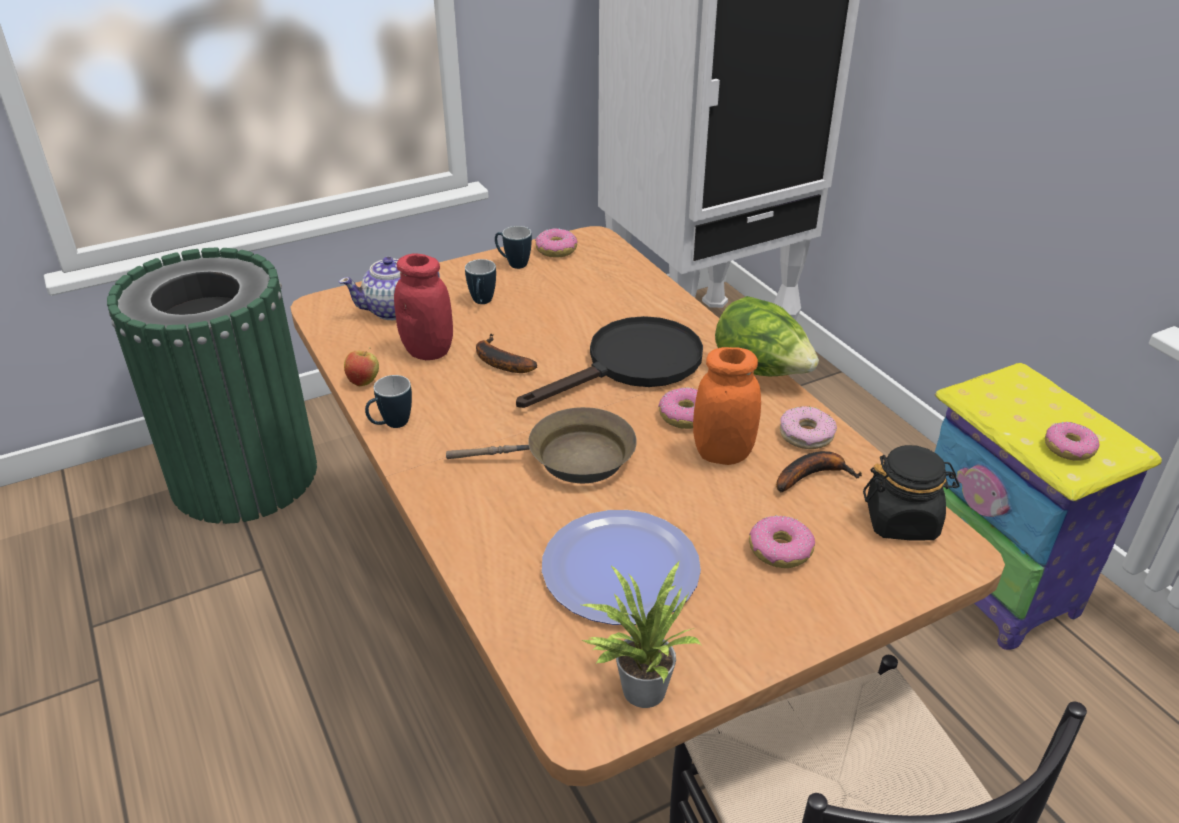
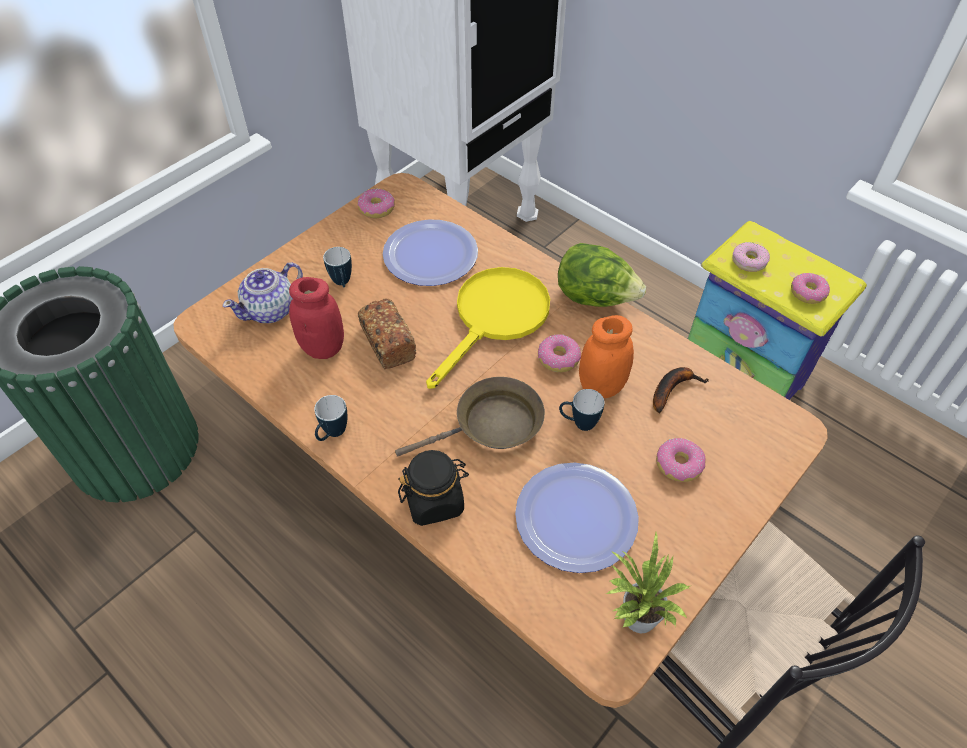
camera: 20 degrees left, 15 degrees up
apple [344,347,379,386] -> none
banana [476,334,537,373] -> bread [358,299,416,369]
mug [495,226,532,269] -> mug moved to [559,389,605,431]
black frying pan [516,316,703,408] -> yellow frying pan [426,267,550,389]
donut [780,406,837,449] -> donut moved to [732,242,770,272]
black jar [863,445,960,540] -> black jar moved to [398,450,469,526]
none -> plate [383,219,478,286]

